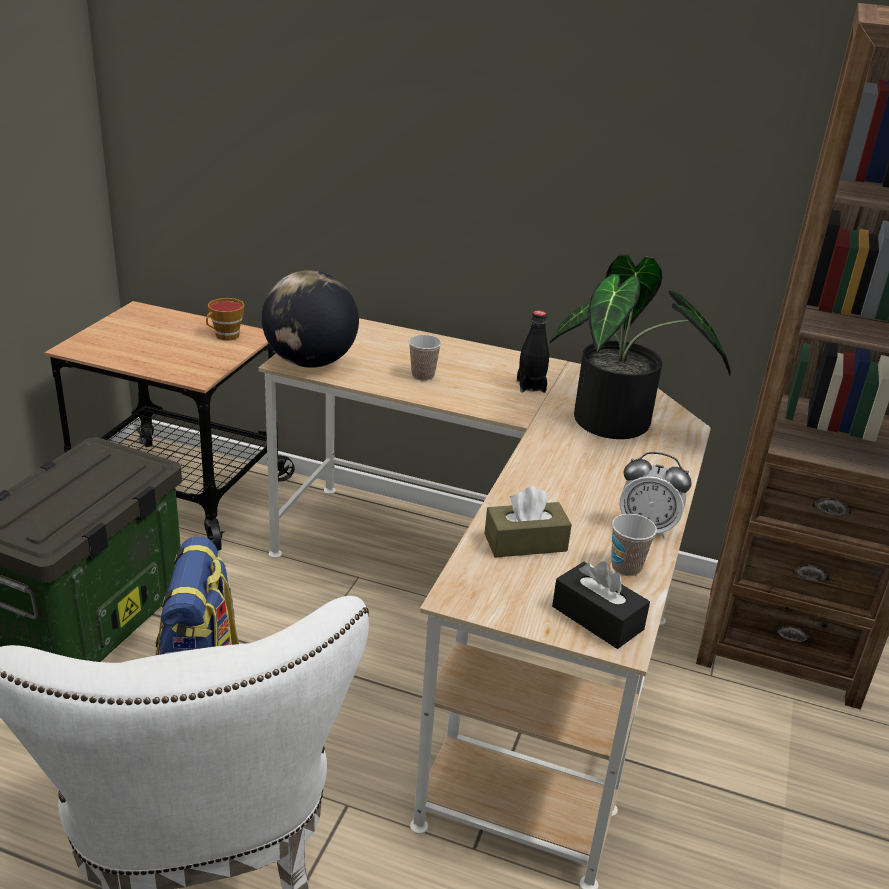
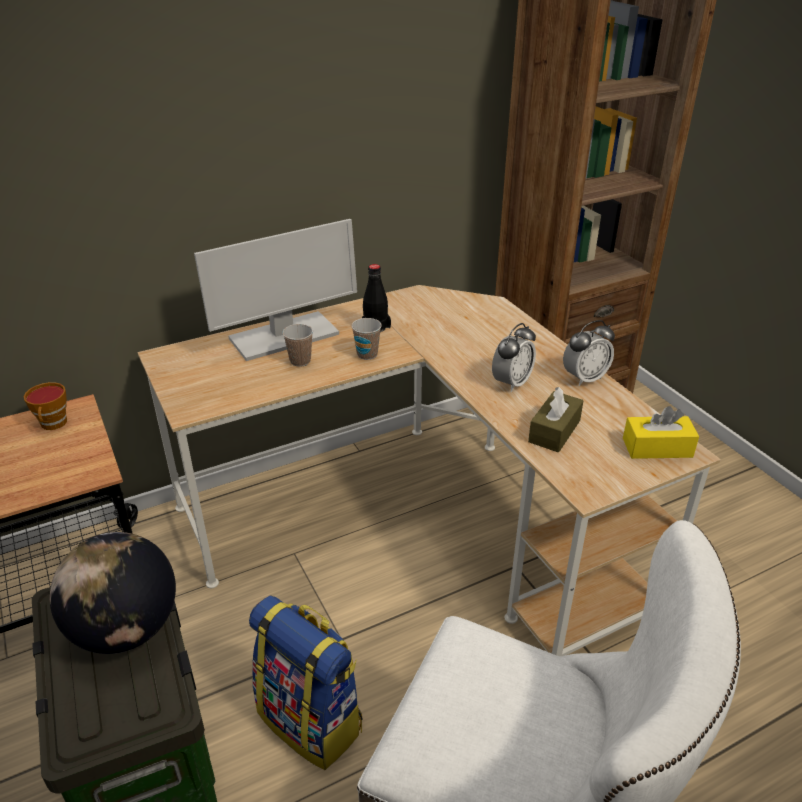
camera: 45 degrees left, 5 degrees up
globe [262,270,359,368] -> globe moved to [50,532,176,654]
potted plant [550,255,731,439] -> none
black tissue box [552,561,650,649] -> yellow tissue box [623,406,699,459]
cup [611,514,657,576] -> cup moved to [351,318,382,360]
none -> monitor [194,219,357,361]
none -> alarm clock [492,323,536,392]

